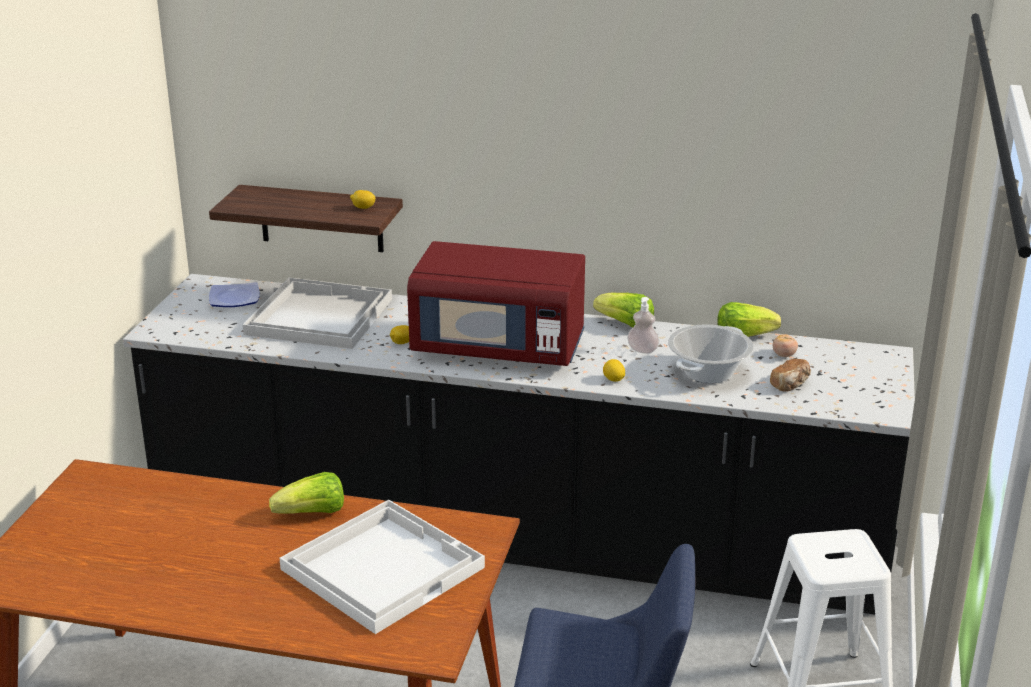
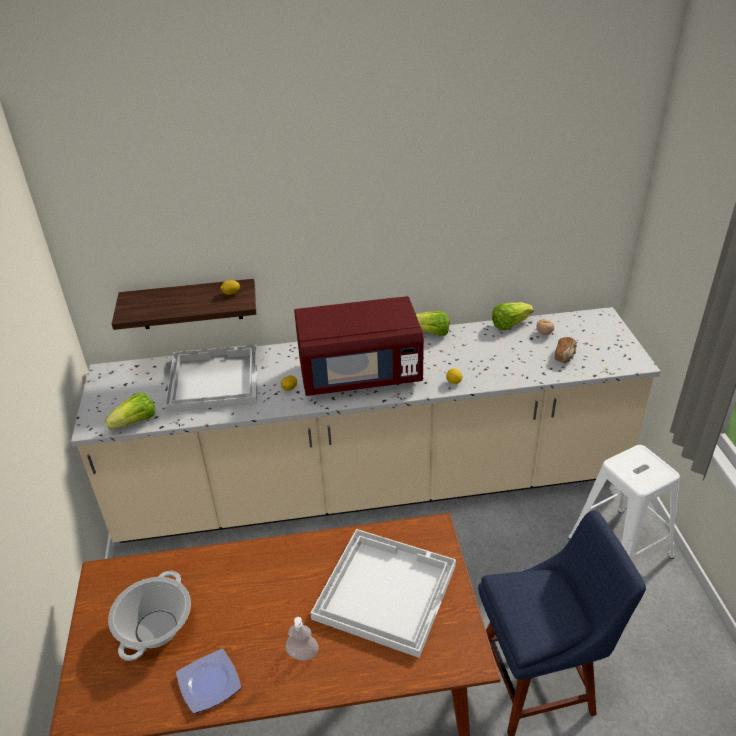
camera: 20 degrees left, 10 degrees up
black counter [123,274,915,615] -> beige counter [71,307,661,543]
plate [209,282,260,307] -> plate moved to [176,649,242,714]
lettuce [269,472,344,514] -> lettuce moved to [105,393,155,429]
soap dispenser [627,297,659,354] -> soap dispenser moved to [285,617,319,661]
cooking pot [668,324,753,383] -> cooking pot moved to [108,571,191,661]

